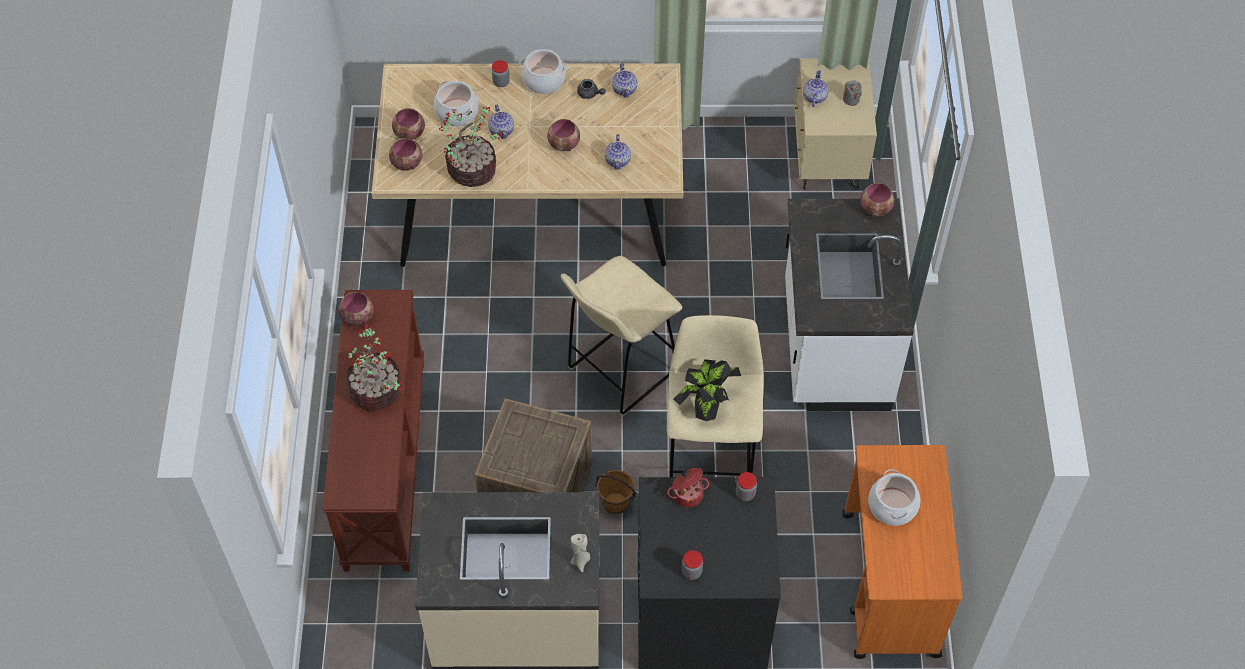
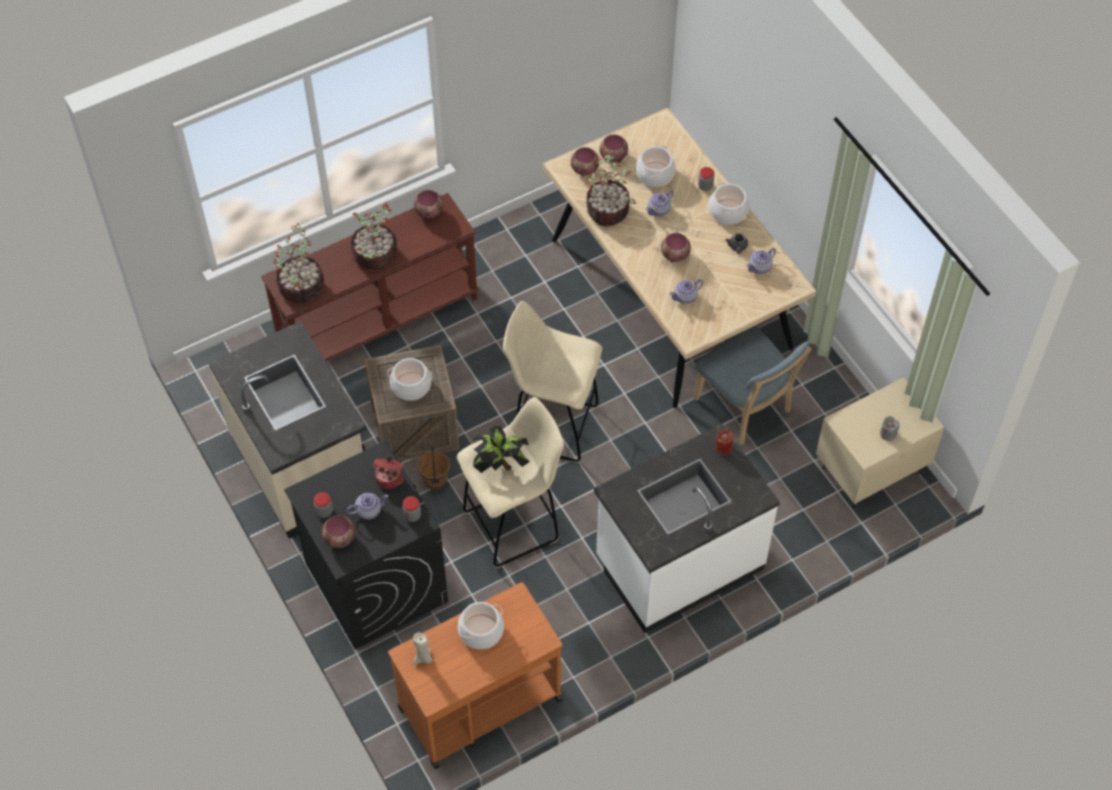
camera: 60 degrees right, 0 degrees up
beige candle [570,534,590,573] -> beige candle moved to [413,632,432,664]
teapot [803,70,828,107] -> teapot moved to [347,493,388,520]
bowl [860,183,895,216] -> bowl moved to [322,515,356,548]
none -> potted plant [273,223,324,303]
none -> cooking pot [387,358,432,401]
none -> blue chair [693,325,812,445]
none -> red candle [715,429,734,455]

